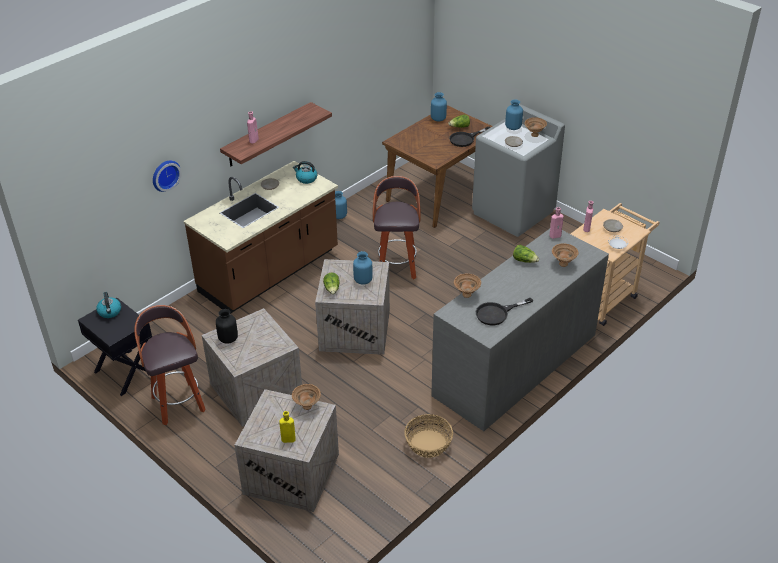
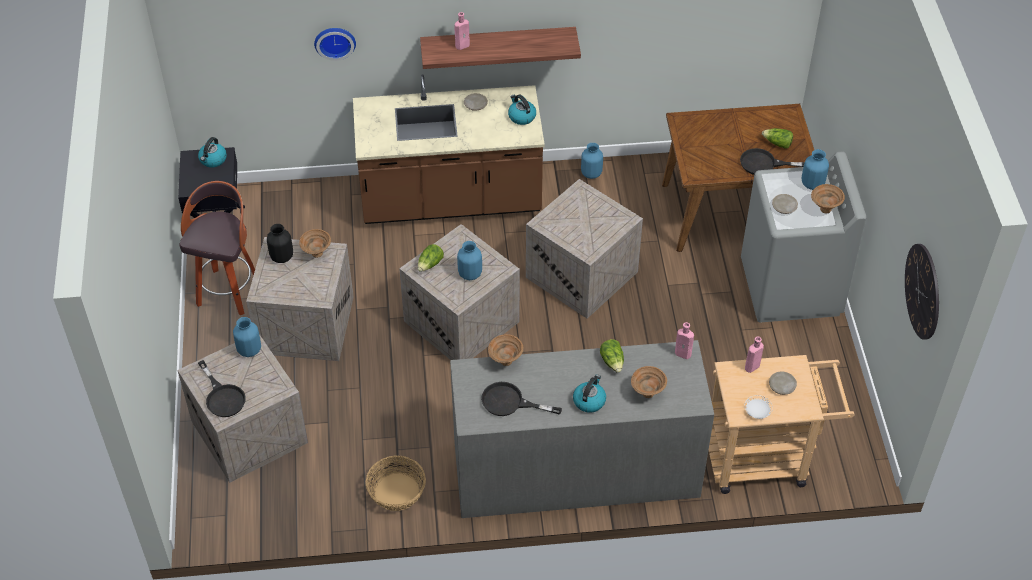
camera: 40 degrees right, 10 degrees up
yellow bottle [279,411,296,443] -> black frying pan [198,360,246,417]
brown bowl [292,384,321,410] -> brown bowl moved to [299,229,331,258]
stool [373,176,421,279] -> crate [526,179,643,319]
blue vase [431,92,447,121] -> blue vase moved to [233,317,261,357]
none -> kettle [573,375,606,413]
none -> wall clock [905,244,939,340]

